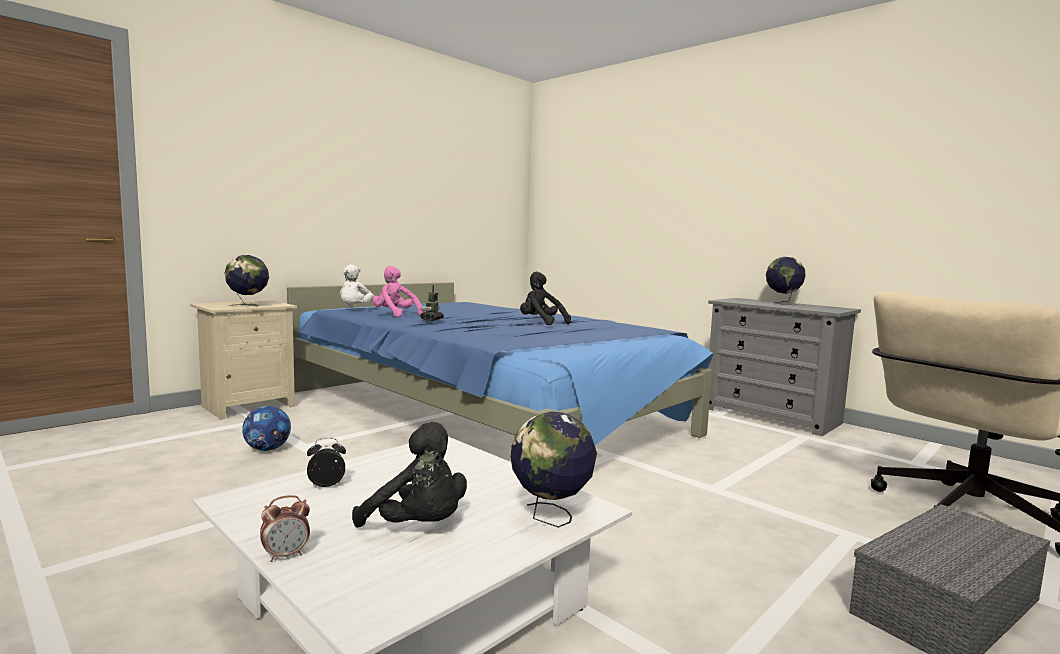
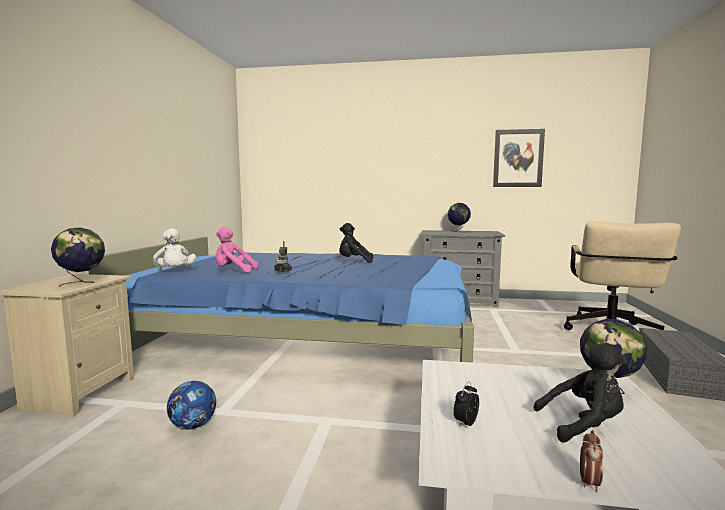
camera: 35 degrees left, 0 degrees up
none -> picture [493,129,545,187]

